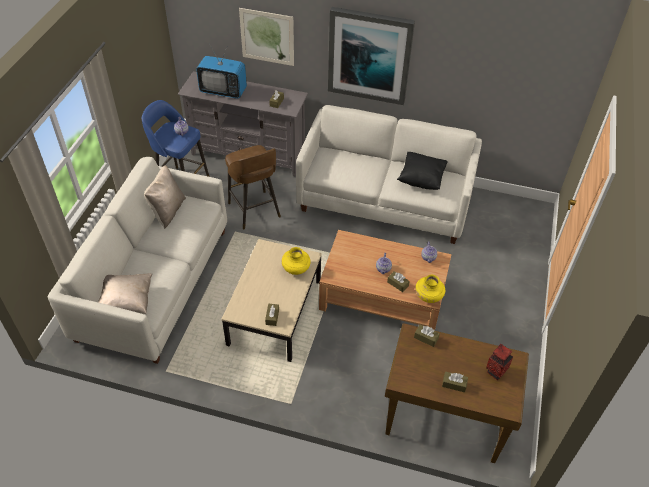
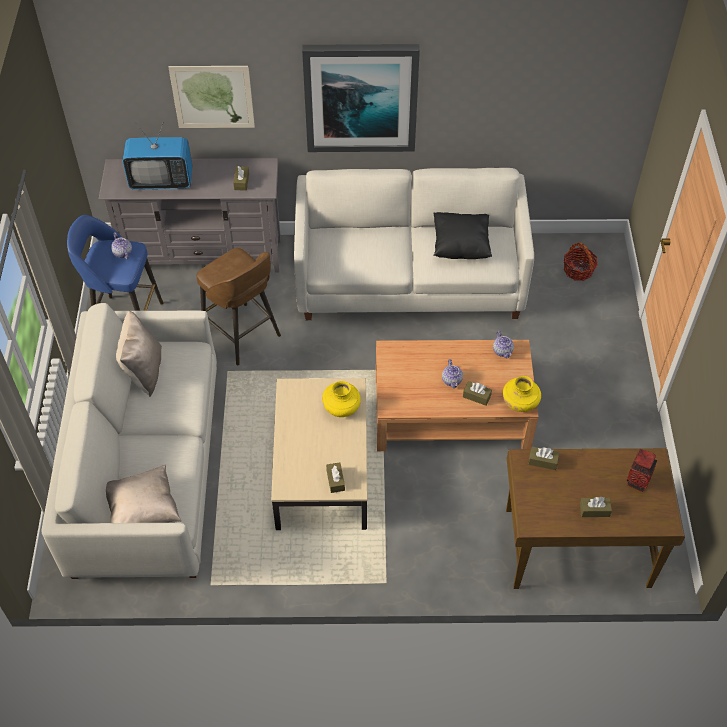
camera: 15 degrees left, 5 degrees up
none -> basket [564,242,598,281]

